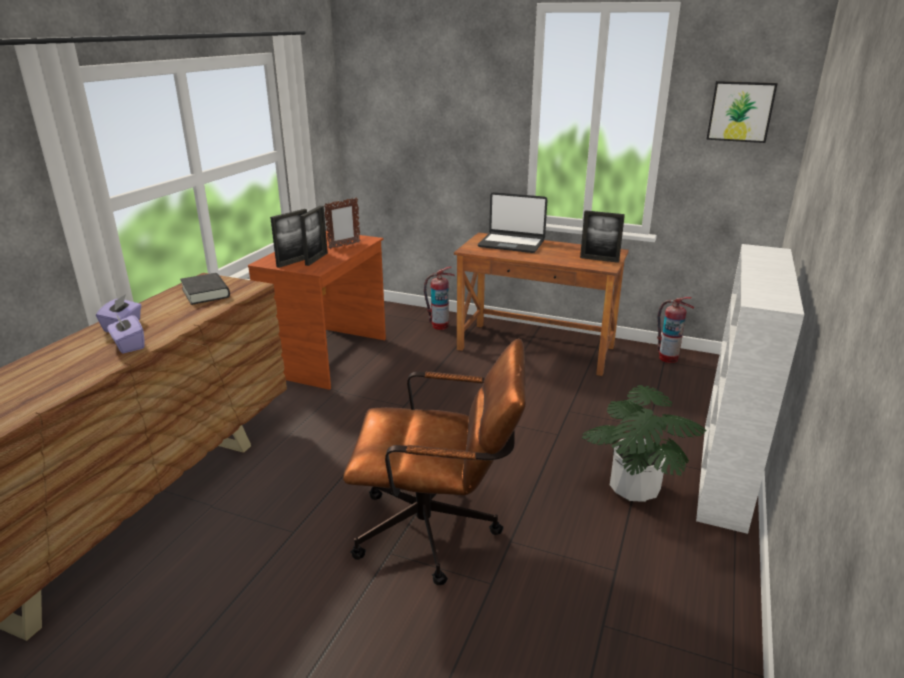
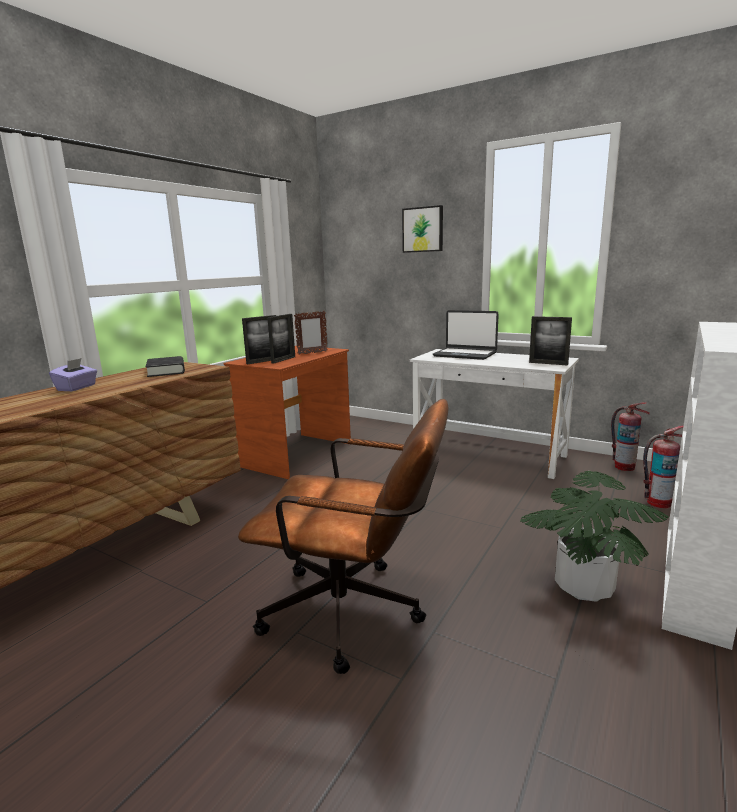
camera: 10 degrees right, 10 degrees down
purple tissue box [107,314,144,354] -> none
fire extinguisher [424,267,455,330] -> fire extinguisher moved to [643,425,684,508]
brown desk [454,232,629,376] -> white desk [410,349,579,479]
picture [706,81,778,143] -> picture moved to [402,205,443,253]

